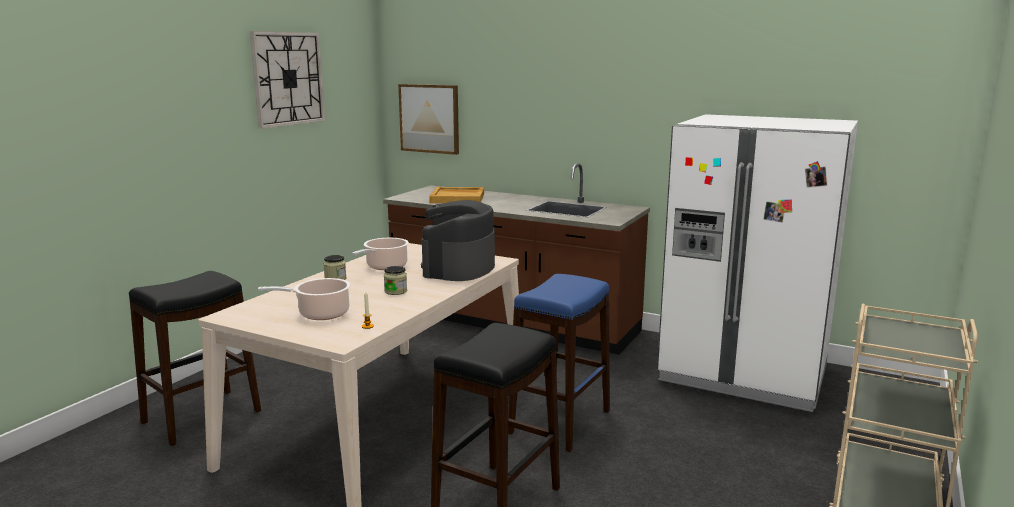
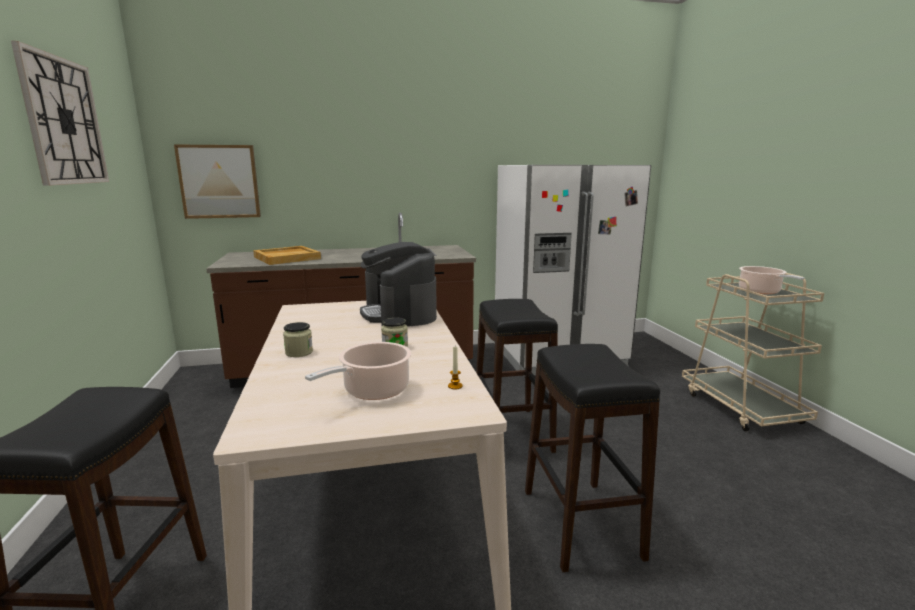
camera: 40 degrees left, 0 degrees up
cooking pot [352,238,409,270] -> cooking pot moved to [739,266,804,294]
blue stool [508,274,610,452] -> black stool [476,299,558,453]

